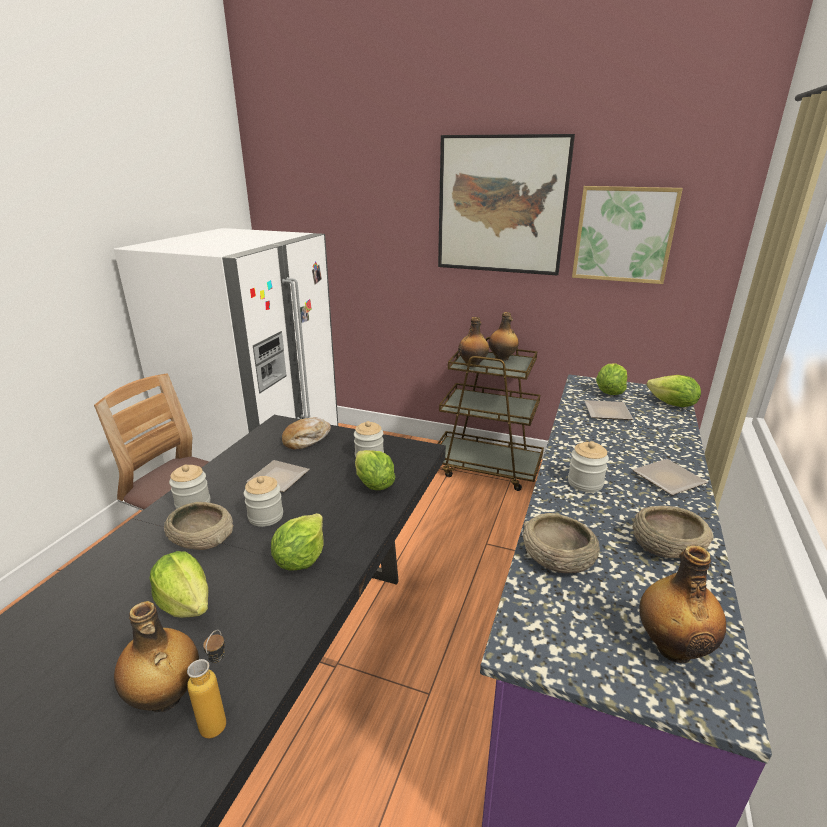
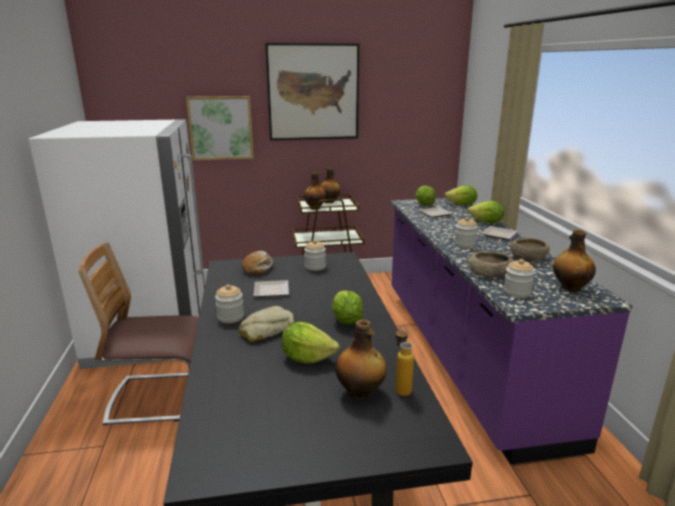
camera: 30 degrees left, 5 degrees down
beige bowl [164,502,234,550] -> bread [239,306,294,342]
jar [244,476,283,527] -> jar moved to [503,259,535,298]
lettuce [355,450,395,490] -> lettuce moved to [468,201,504,223]
picture [572,186,683,284] -> picture moved to [186,96,254,160]

